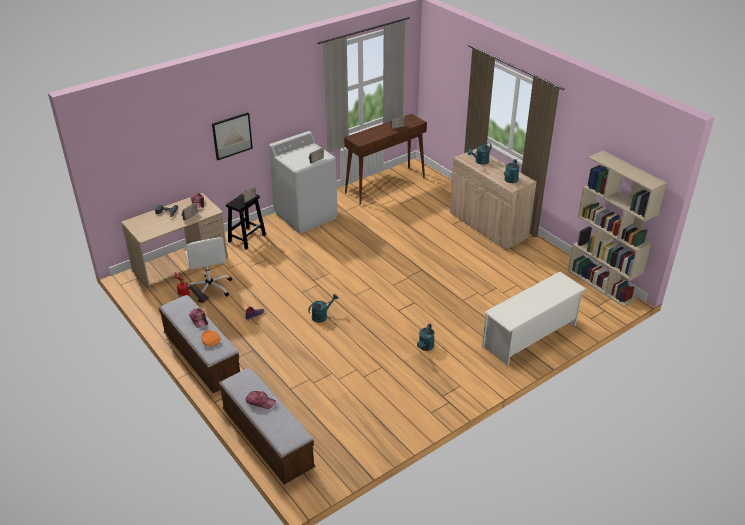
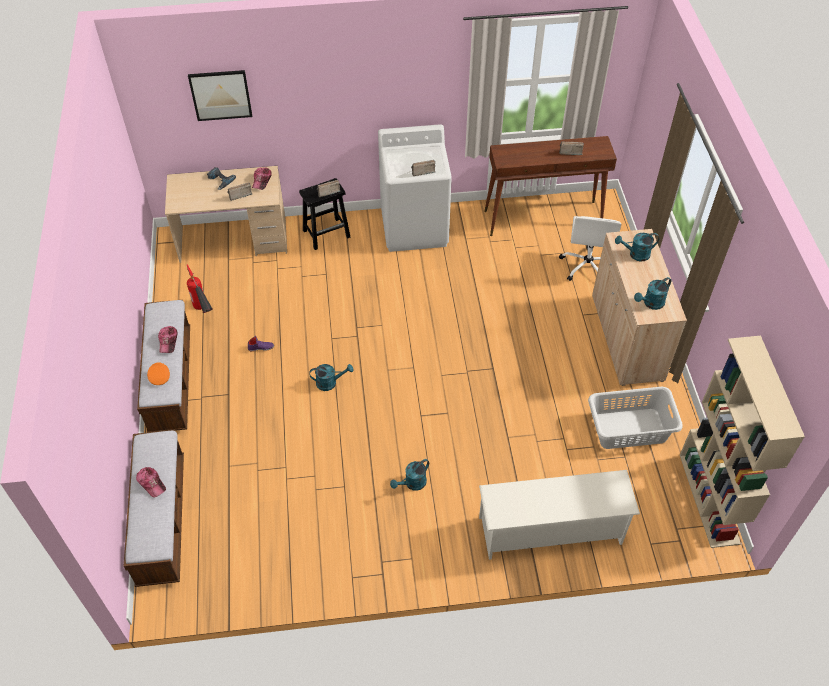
camera: 30 degrees right, 15 degrees up
white office chair [185,237,232,302] -> white office chair moved to [559,216,621,281]
picture [212,112,253,160] -> picture moved to [188,70,252,121]
none -> grey laundry basket [588,387,683,449]

